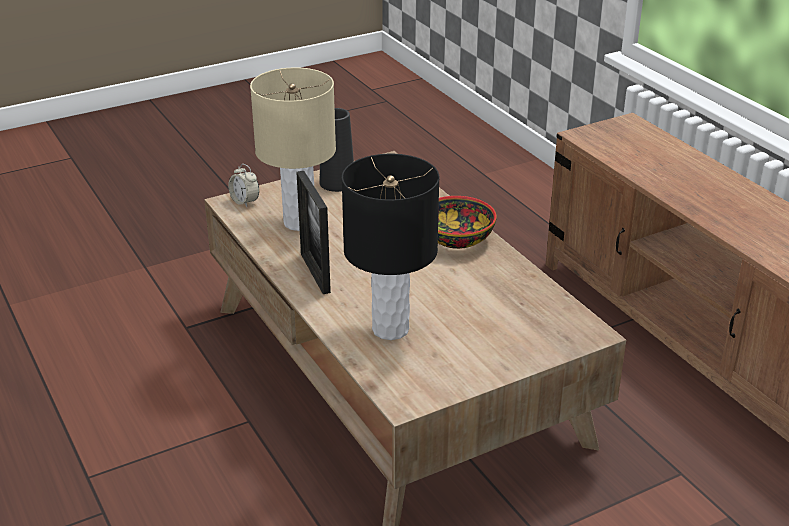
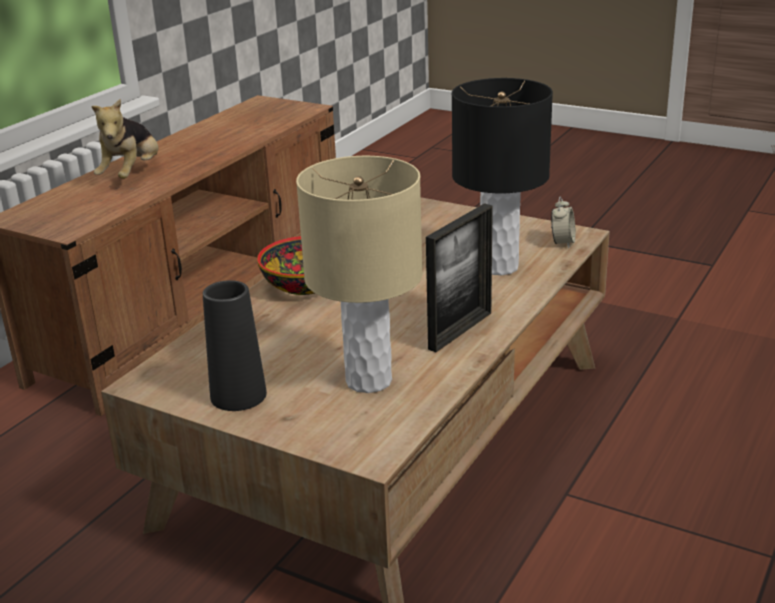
camera: 120 degrees left, 5 degrees down
alarm clock [228,164,259,207] -> alarm clock moved to [551,196,576,248]
none -> plush toy [91,99,159,179]

